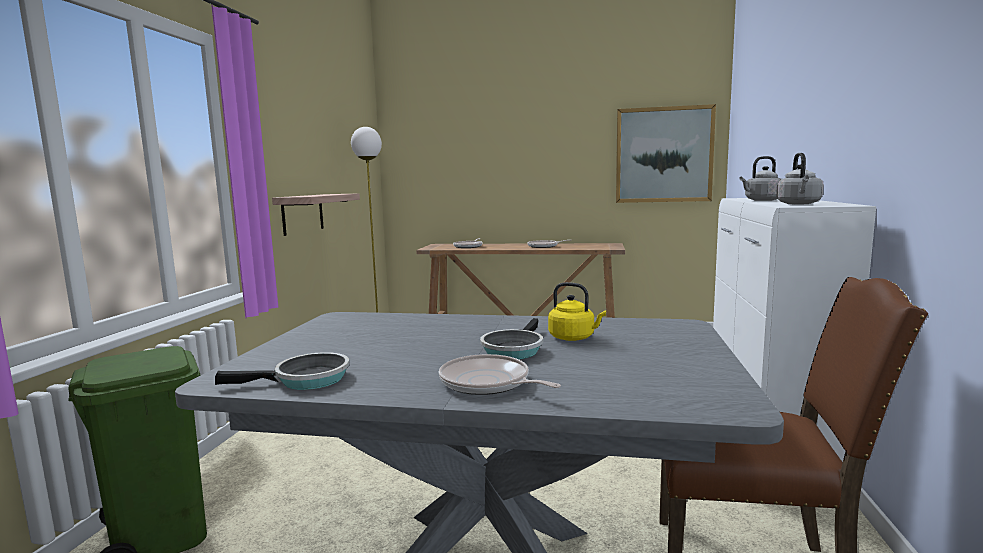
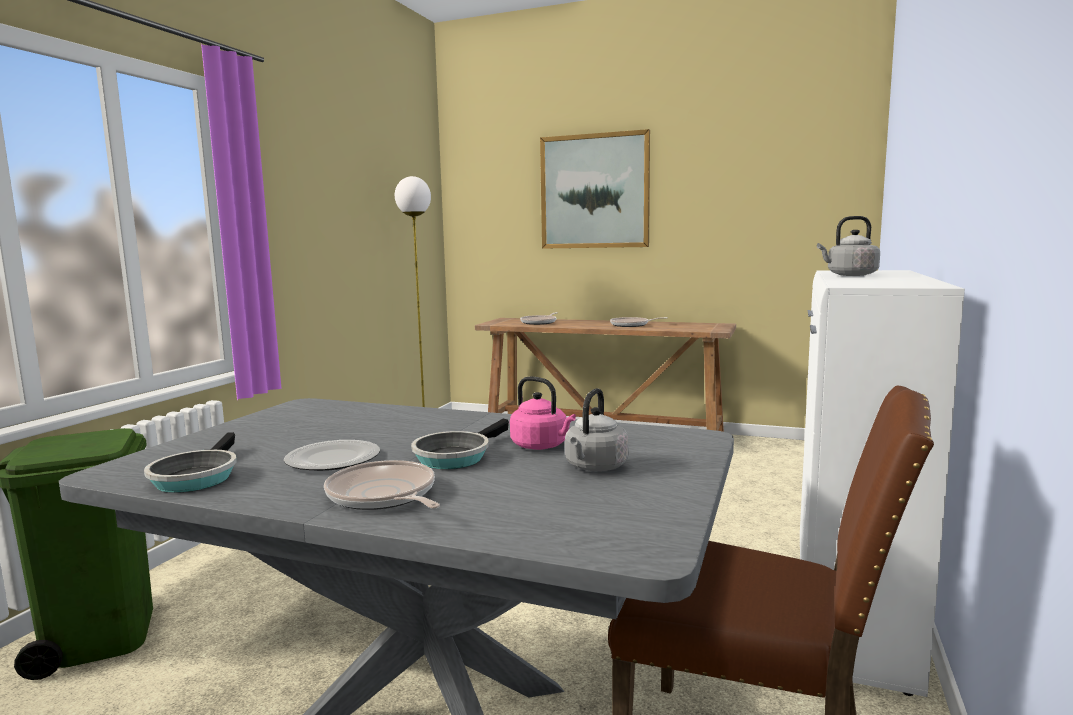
camera: 10 degrees right, 0 degrees up
frying pan [215,352,349,390] -> frying pan turned 90 degrees clockwise [144,432,237,493]
shelf [272,193,360,236] -> none
yellow kettle [548,282,606,341] -> pink kettle [510,376,576,450]
picture [616,104,716,203] -> picture moved to [540,129,650,249]
grey kettle [776,153,823,204] -> grey kettle moved to [565,388,628,471]
none -> plate [284,440,380,471]

